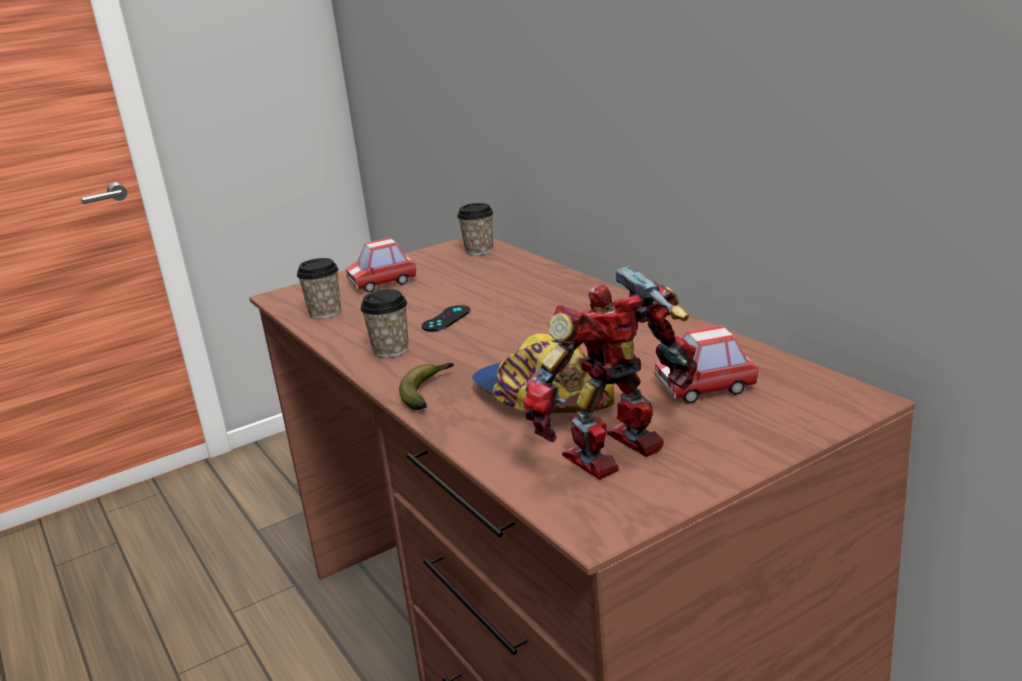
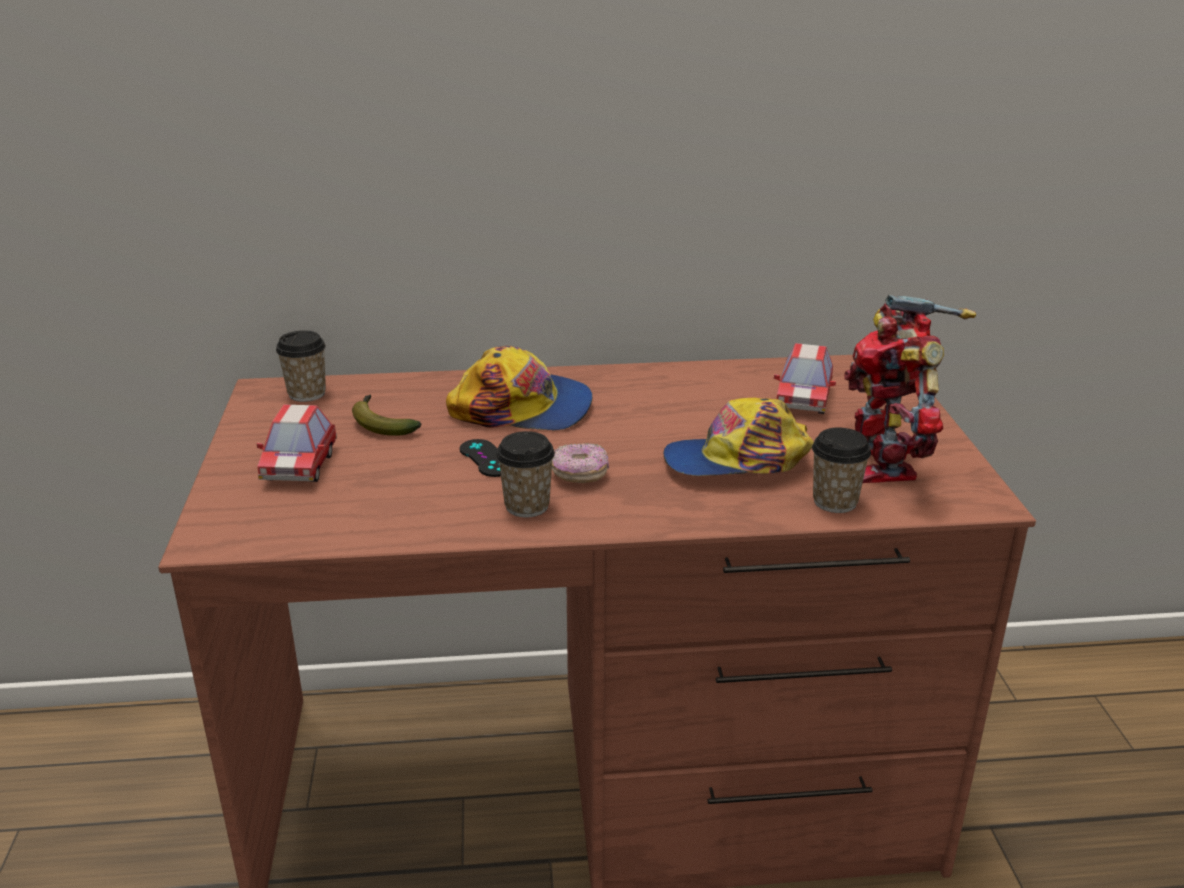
camera: 65 degrees left, 5 degrees up
cup [297,258,341,319] -> cup moved to [812,428,871,513]
banana [399,363,454,410] -> banana moved to [352,394,421,436]
none -> cap [446,346,592,430]
none -> donut [552,443,609,483]

